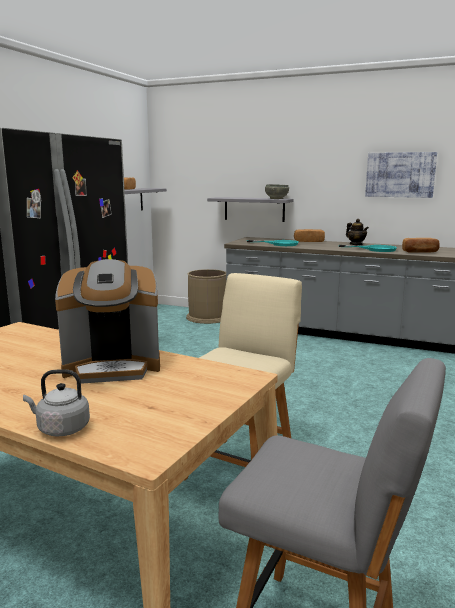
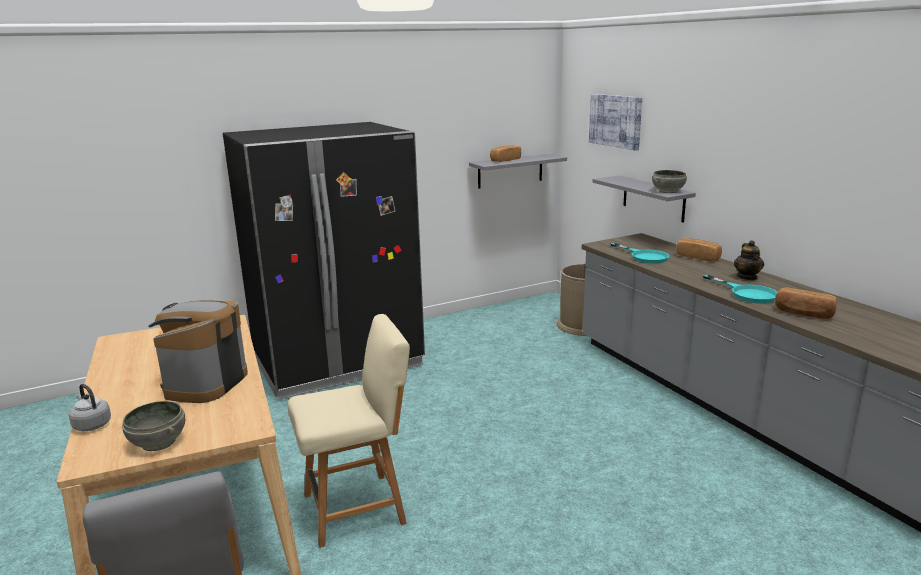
camera: 40 degrees right, 5 degrees up
coffee machine [55,259,160,384] -> coffee machine turned 75 degrees clockwise [148,300,248,403]
picture [365,152,437,198] -> picture moved to [589,94,642,151]
none -> grey bowl [122,401,185,451]

